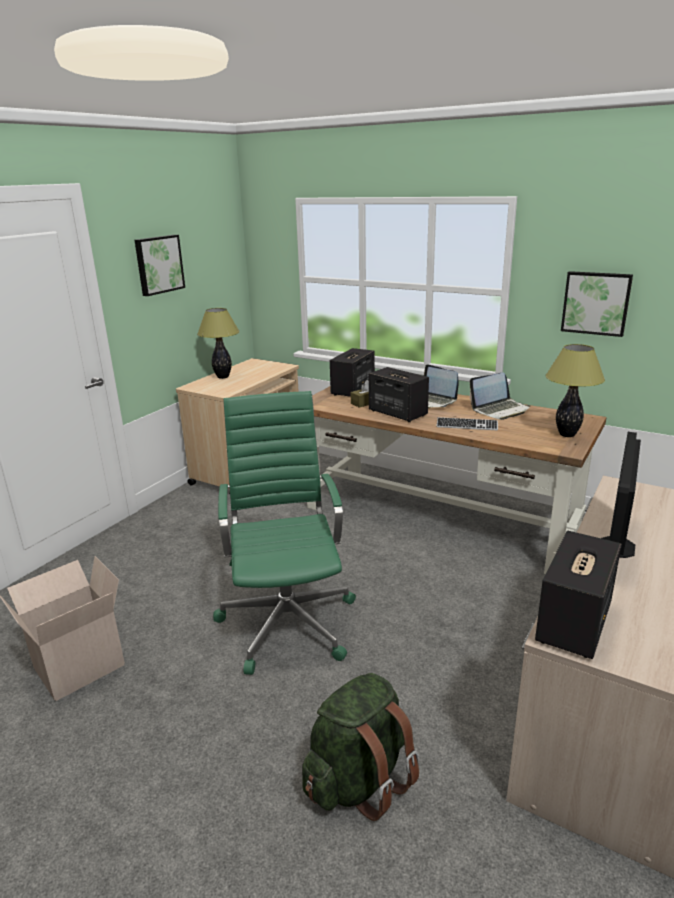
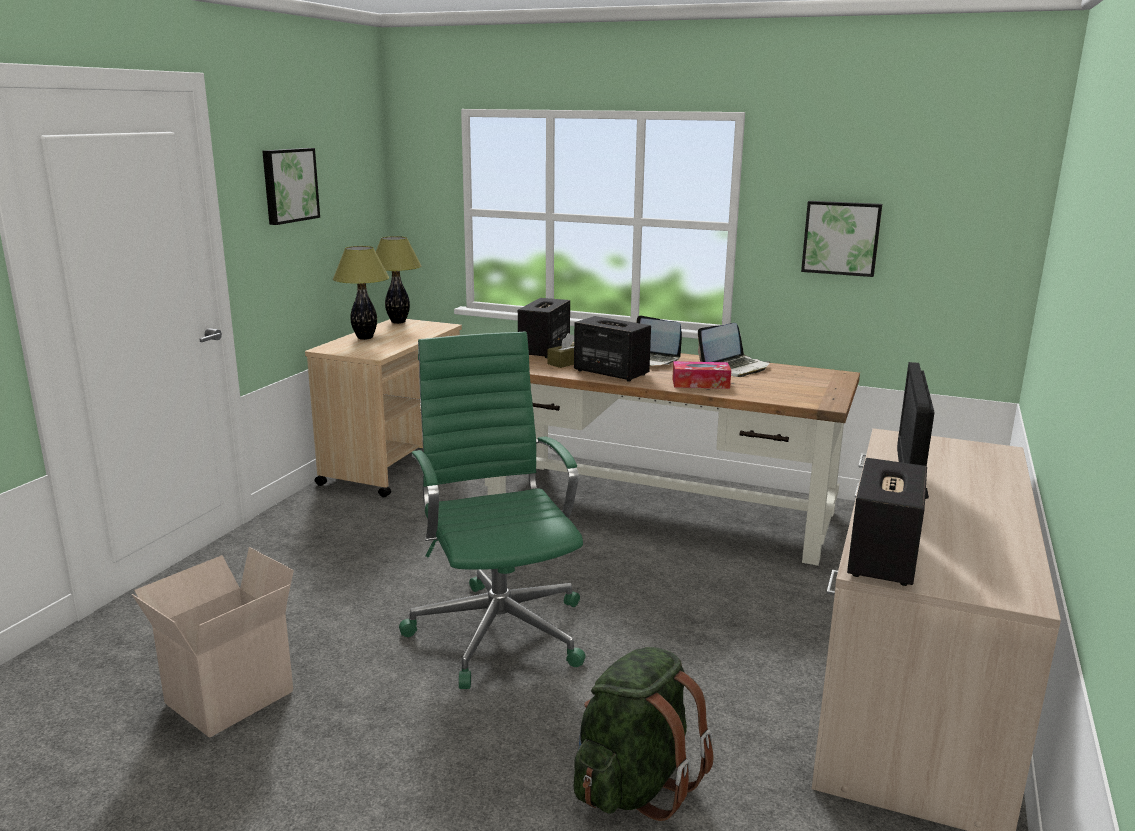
camera: 10 degrees left, 5 degrees down
keyboard [436,417,498,430] -> tissue box [672,361,731,389]
table lamp [545,344,605,437] -> table lamp moved to [376,236,422,324]

